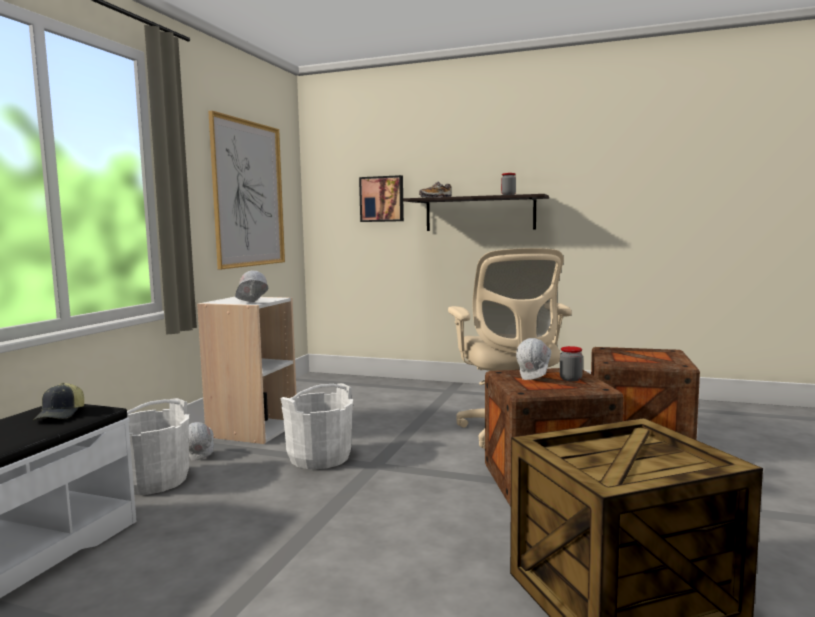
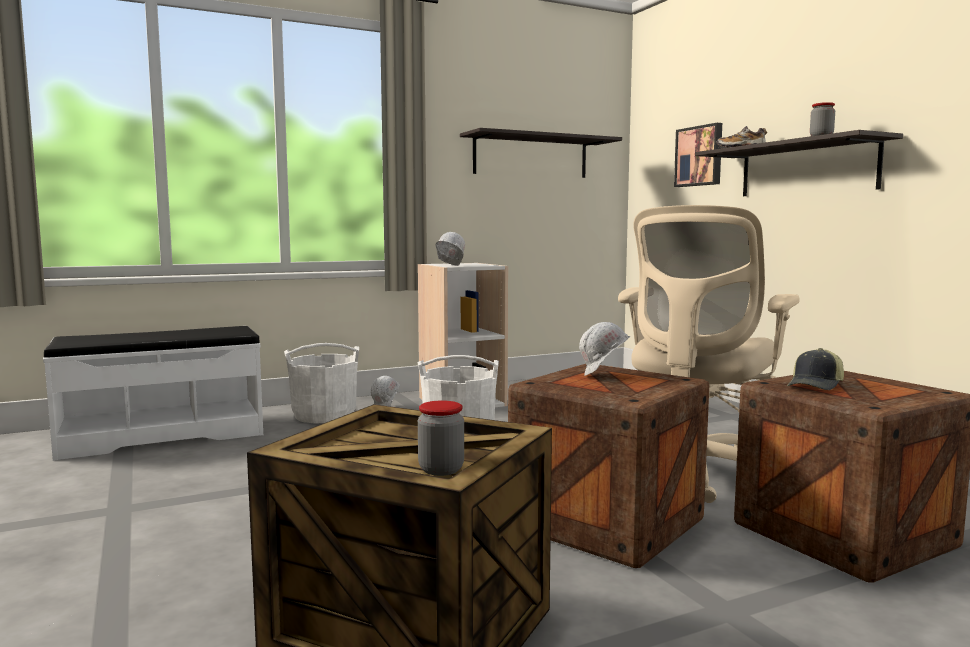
camera: 45 degrees right, 0 degrees up
cap [33,383,84,421] -> cap moved to [787,348,844,390]
picture [208,111,285,269] -> shelf [460,128,622,178]
jar [560,346,583,381] -> jar moved to [418,401,464,476]

